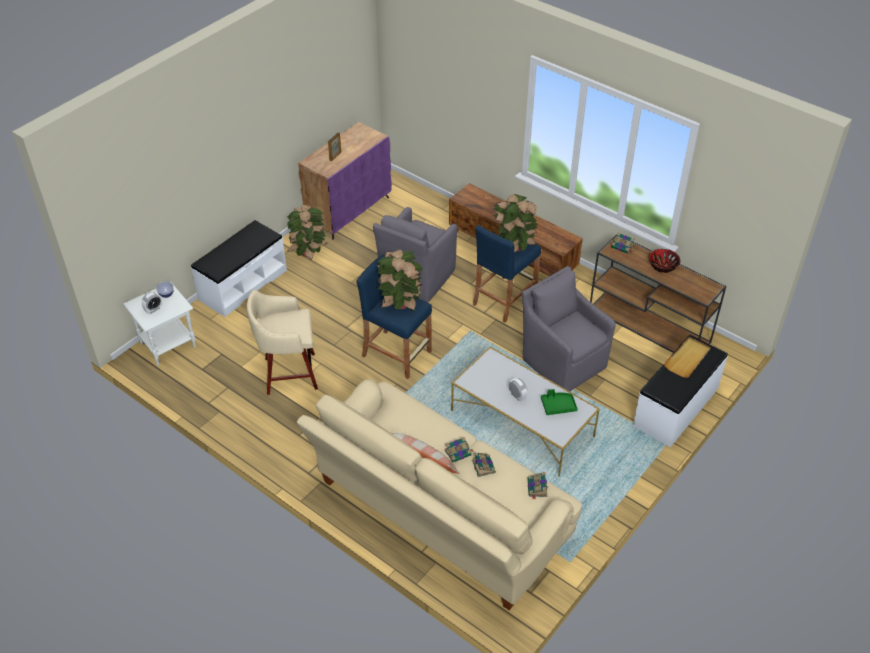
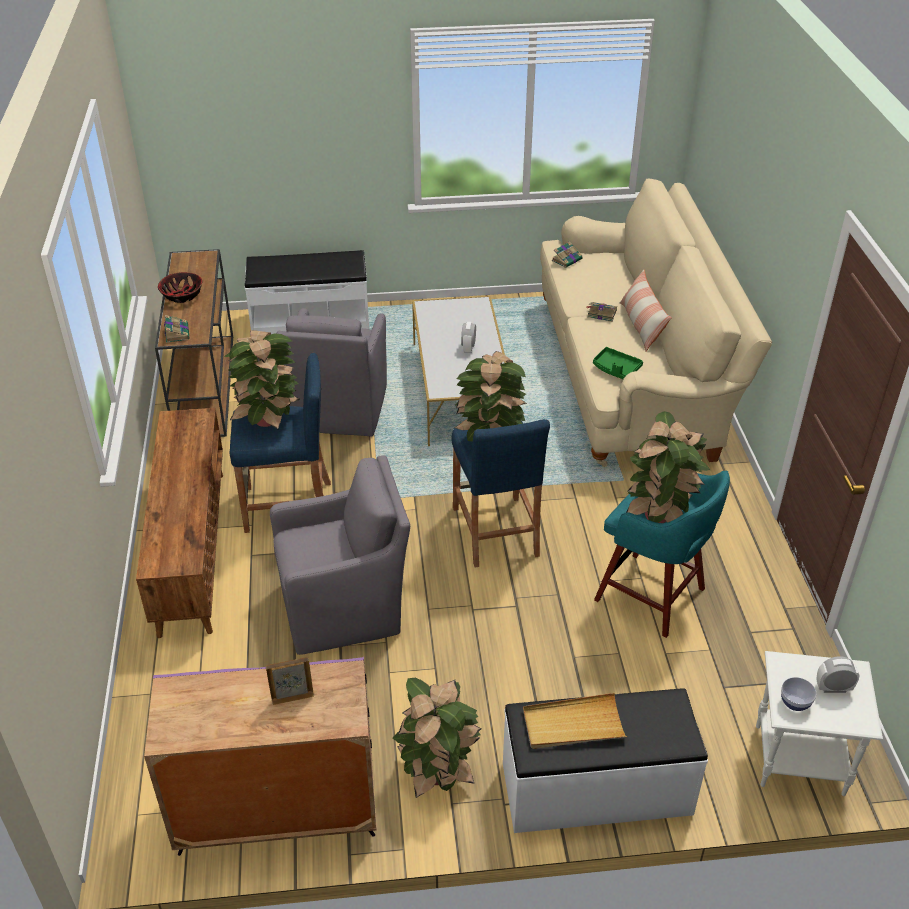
camera: 135 degrees left, 5 degrees down
beige stool [247,290,318,395] -> turquoise stool [594,470,730,638]
book [472,453,496,477] -> none
green tray [541,389,578,415] -> green tray moved to [593,347,643,379]
beige tray [664,337,711,378] -> beige tray moved to [523,693,627,749]
none -> potted plant [626,411,710,523]

